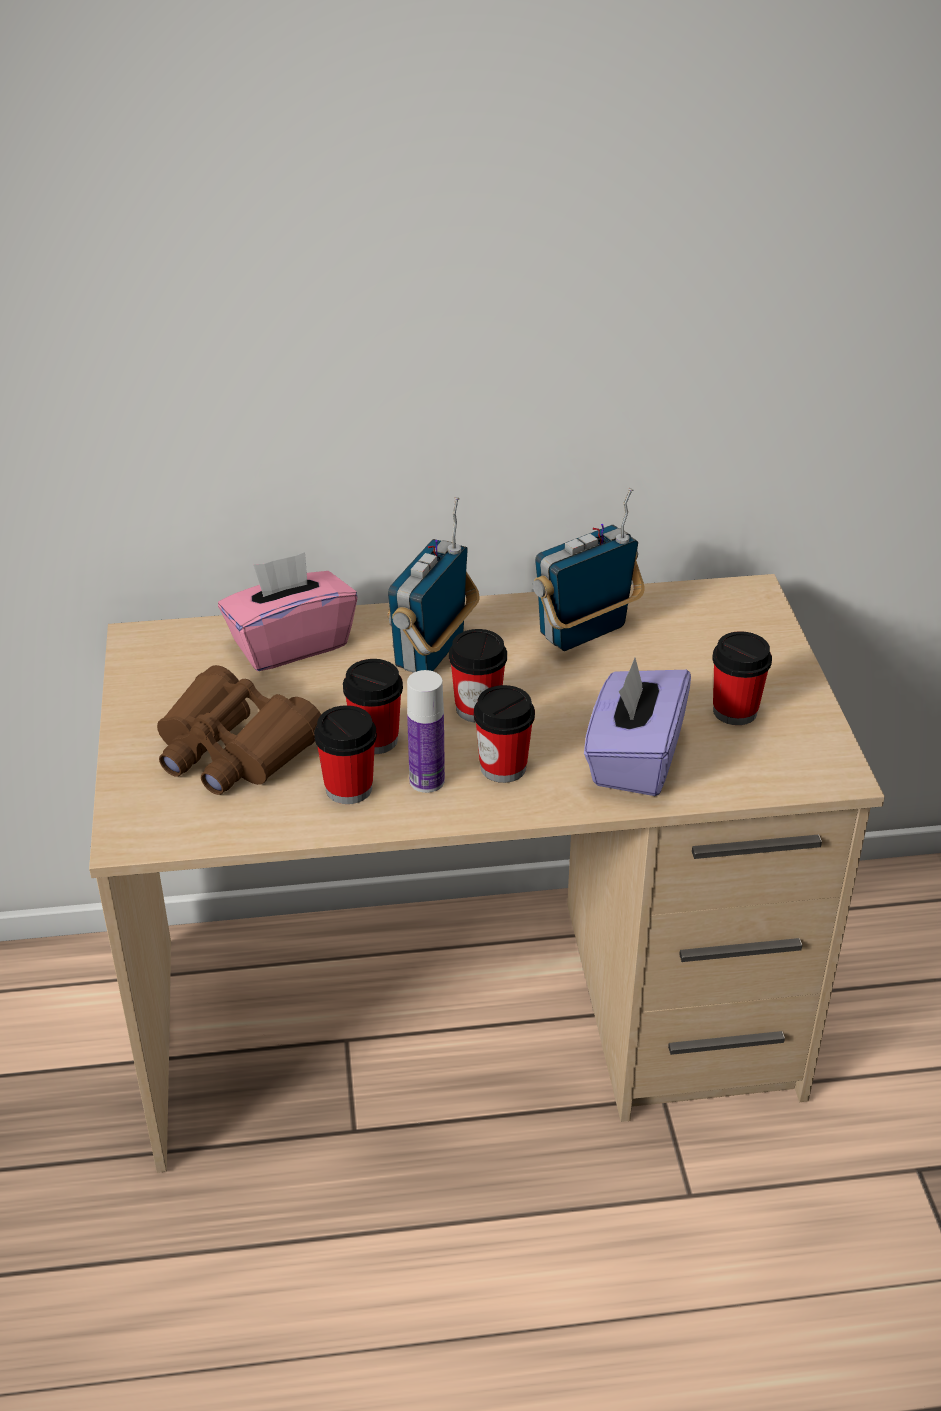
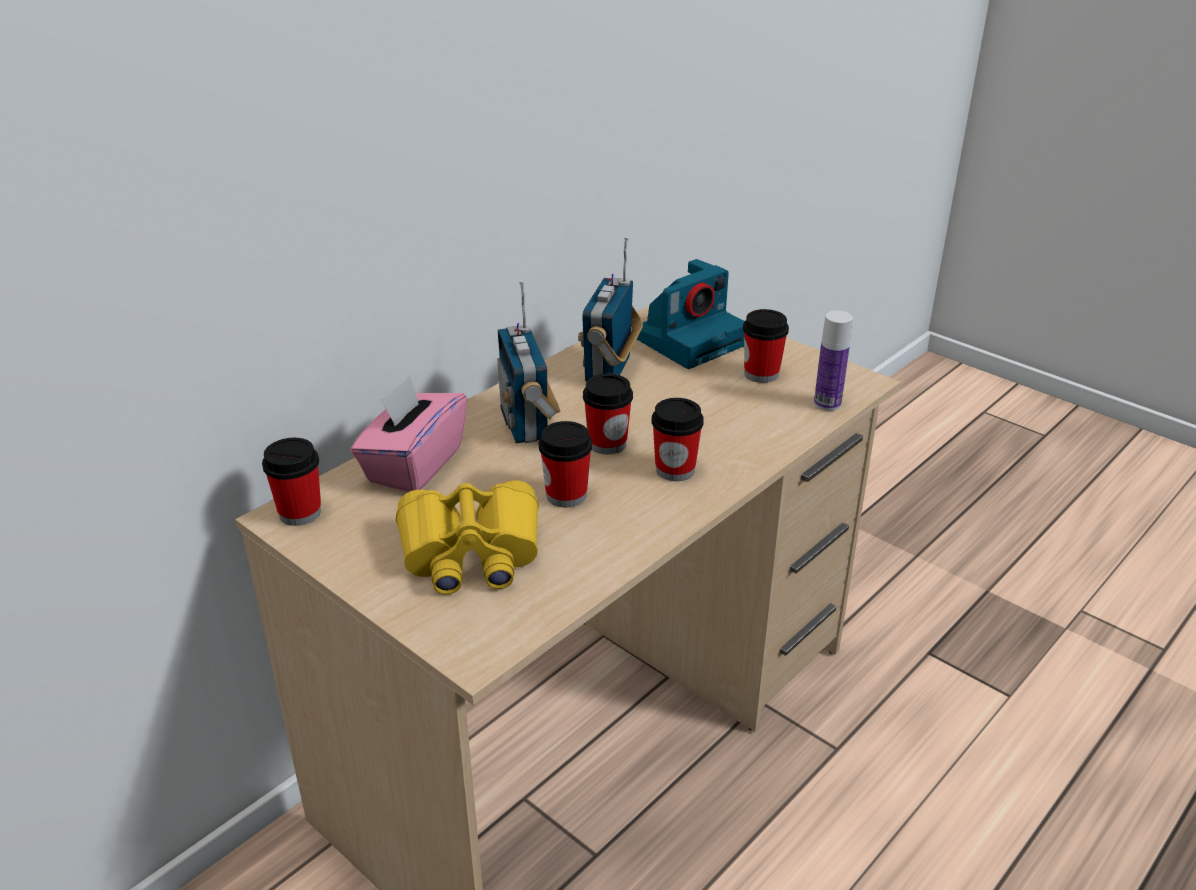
camera: 40 degrees left, 5 degrees down
brown binoculars [157,665,321,795] -> yellow binoculars [396,480,539,594]
cup [314,705,377,804] -> cup moved to [262,438,321,526]
bottle [407,670,445,793] -> bottle moved to [814,310,853,411]
purple tissue box [584,658,691,796] -> none
none -> camera [631,259,744,369]

